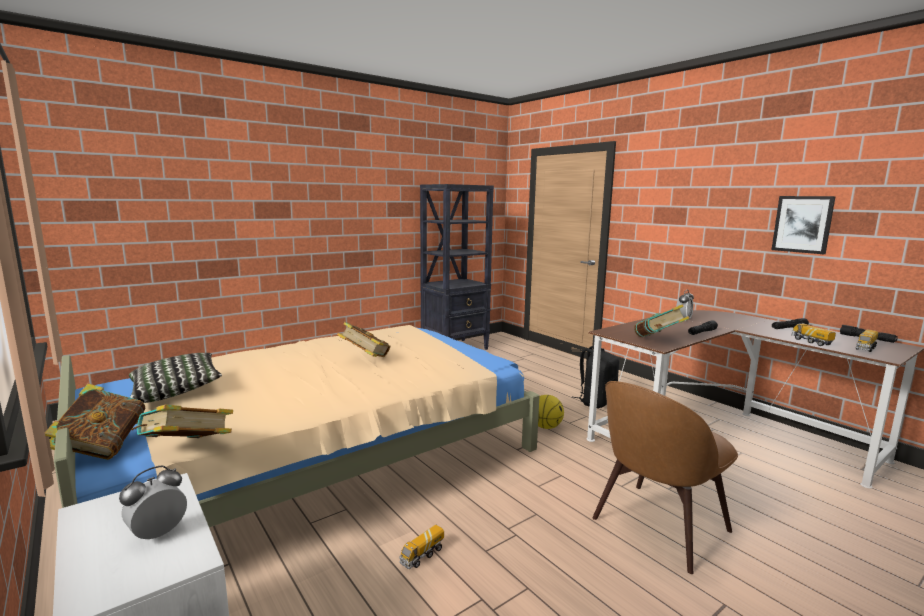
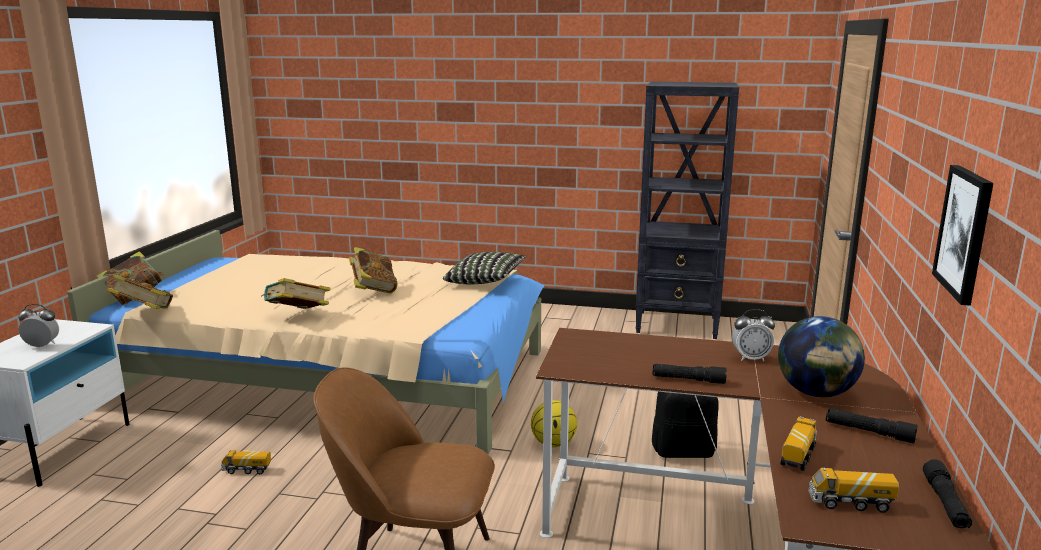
camera: 50 degrees right, 5 degrees up
pillow [129,353,222,403] -> pillow moved to [443,252,526,284]
book [634,304,690,337] -> book moved to [261,278,330,309]
none -> globe [778,316,865,397]

